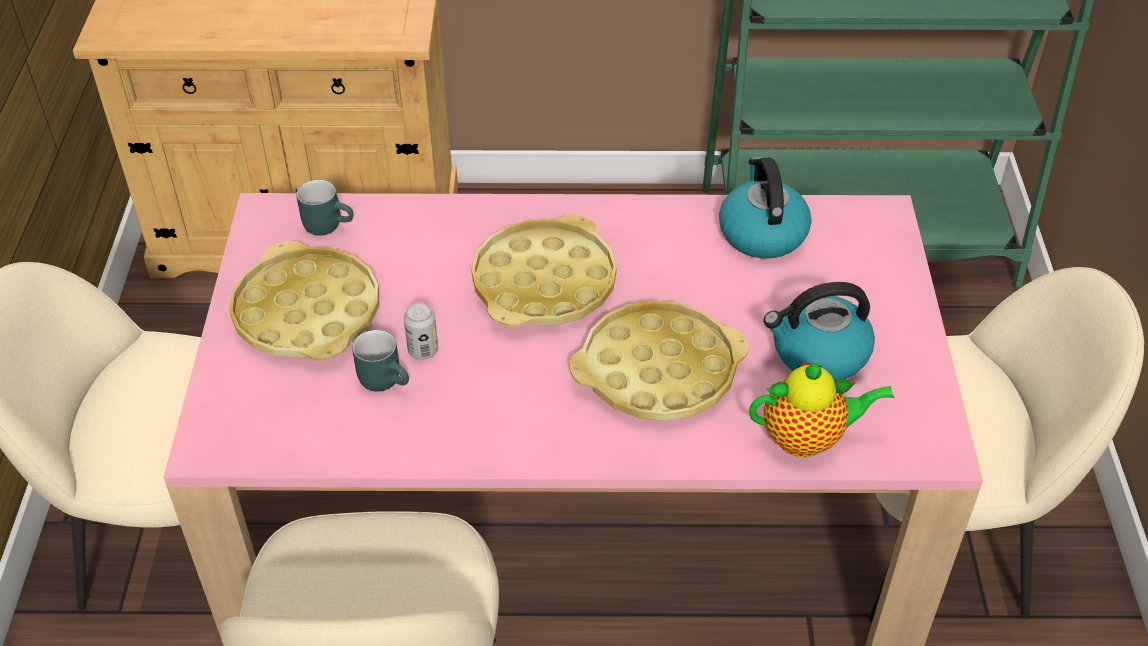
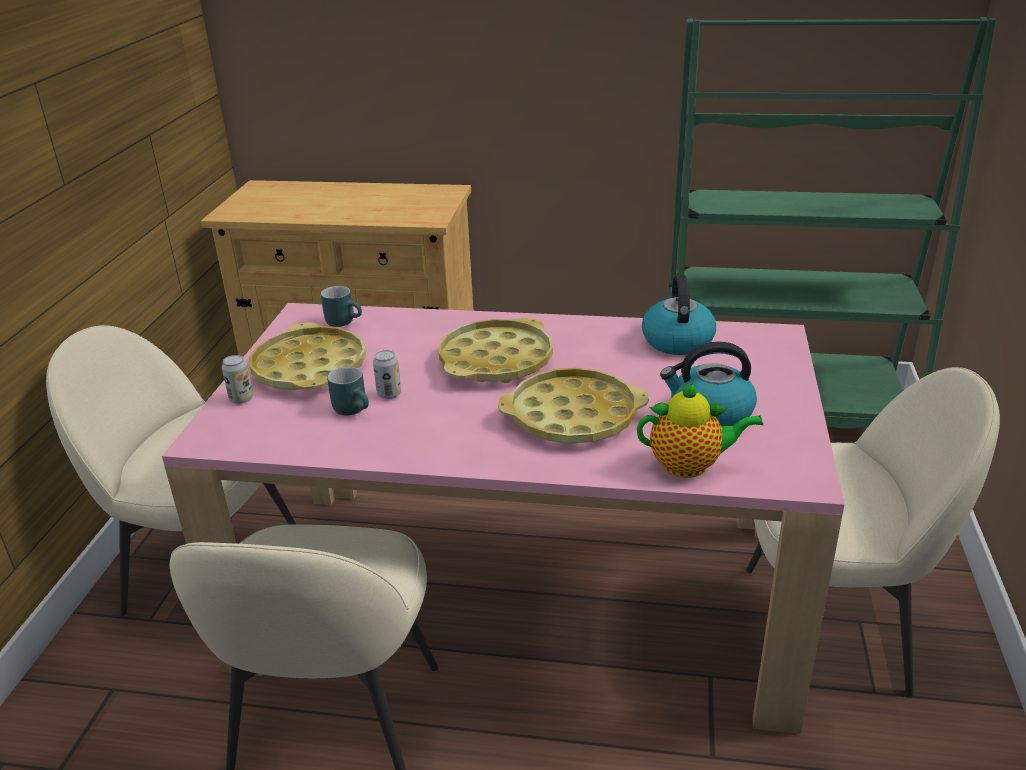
camera: 10 degrees right, 15 degrees down
none -> can [222,355,253,404]

